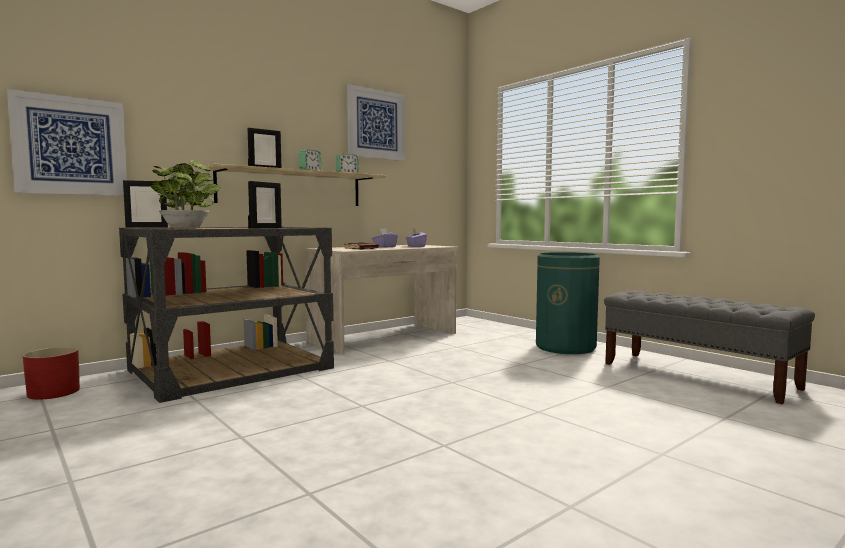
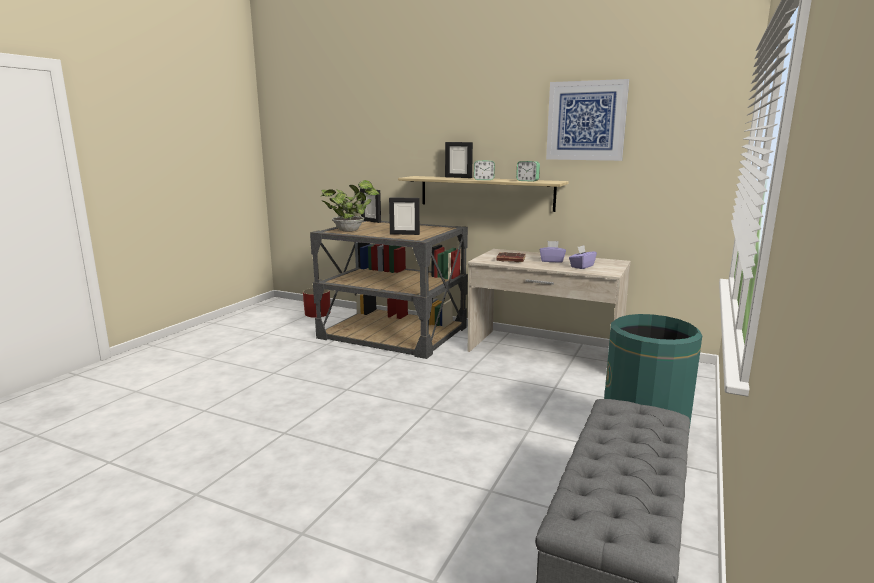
camera: 65 degrees right, 10 degrees up
picture [7,89,127,196] -> none

